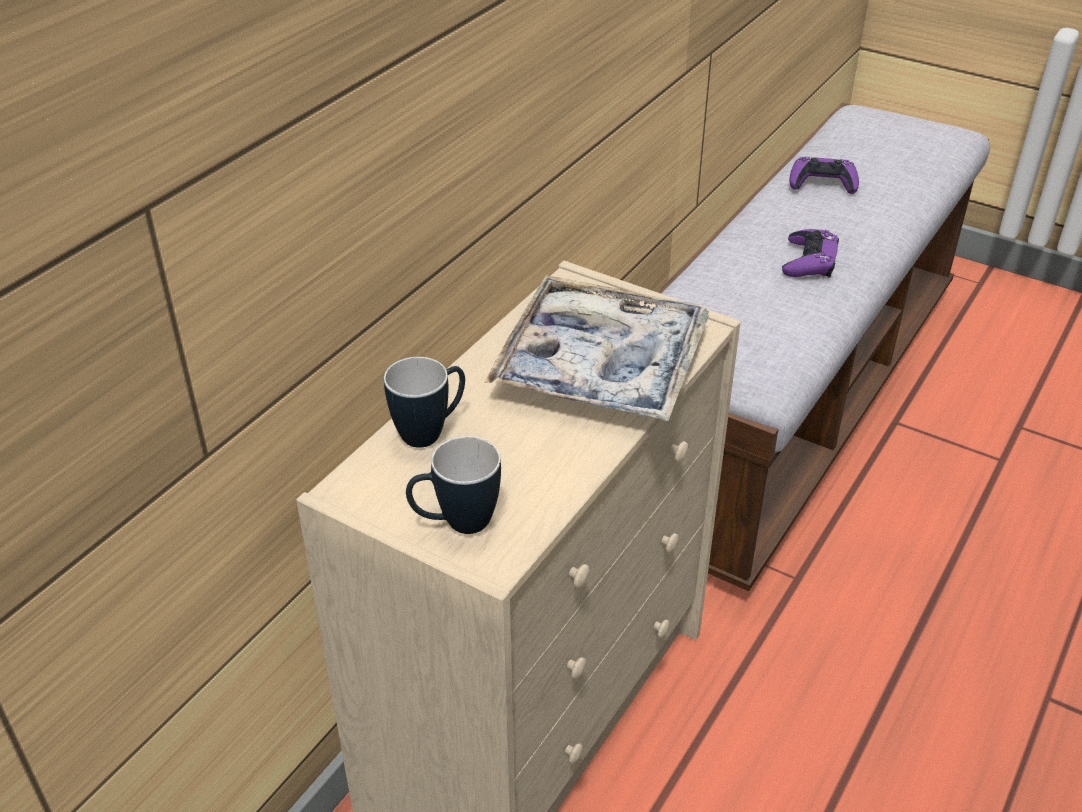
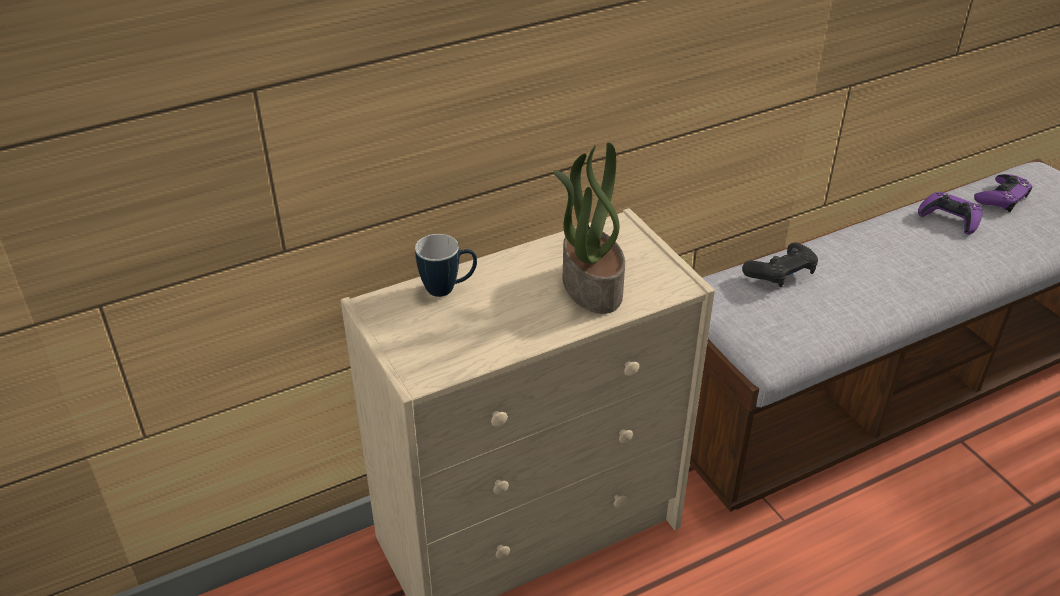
camera: 30 degrees right, 0 degrees up
mug [406,436,501,534] -> none
tray [485,275,710,421] -> potted plant [554,143,625,314]
purple game controller [782,229,839,278] -> purple game controller moved to [974,174,1033,212]
none -> black game controller [742,242,818,287]

